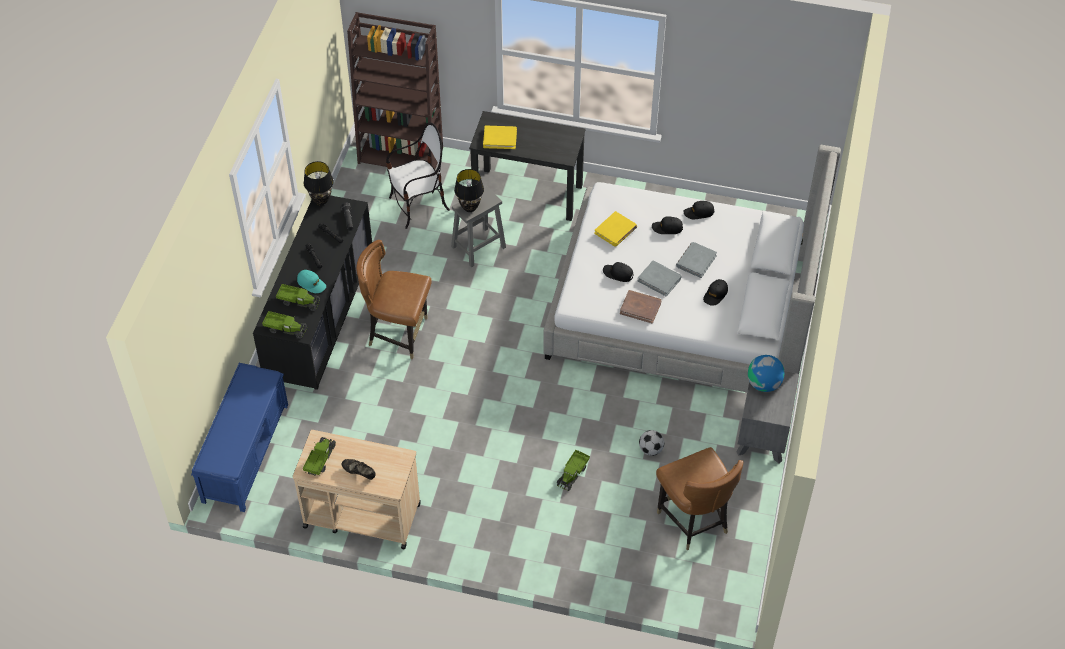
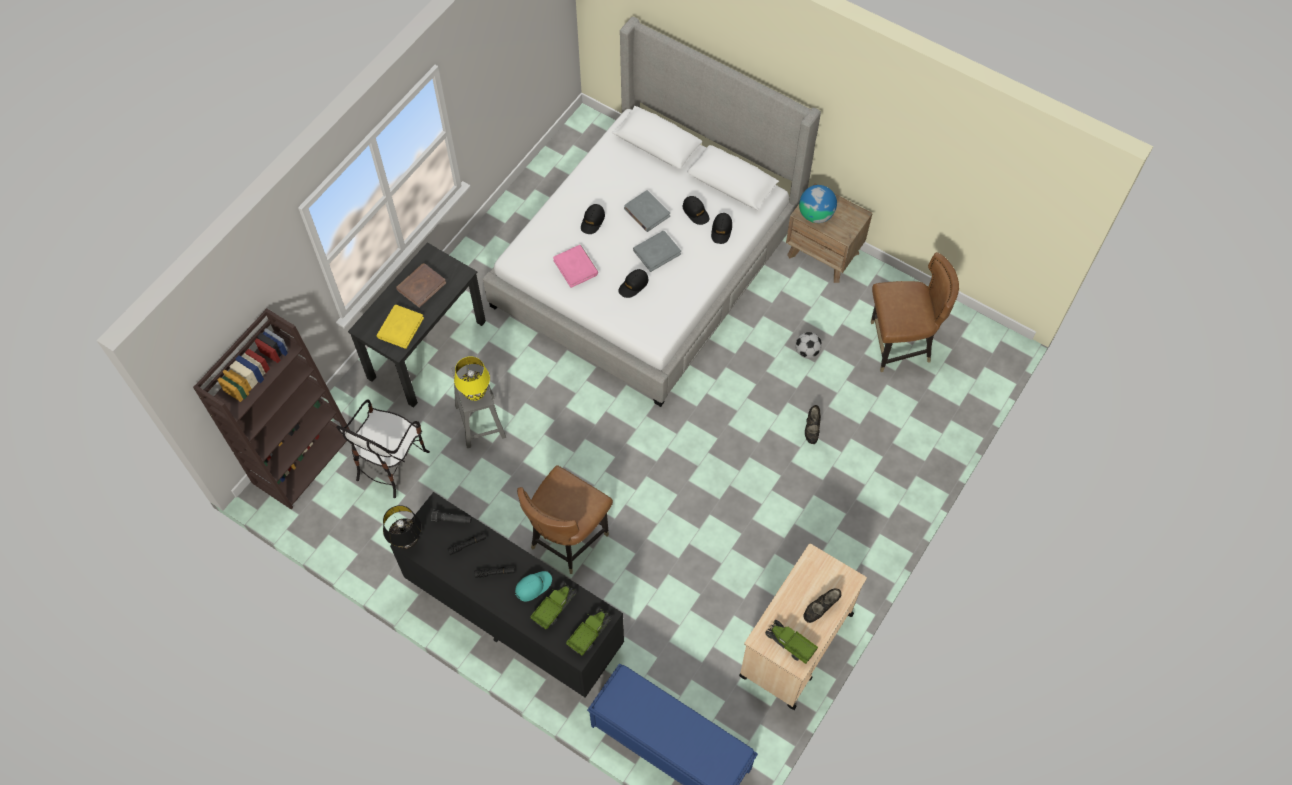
camera: 70 degrees left, 10 degrees up
chair [386,122,450,229] -> chair turned 150 degrees counterclockwise [336,399,430,498]
black table lamp [454,169,484,212] -> yellow table lamp [454,356,490,401]
toy truck [557,450,590,491] -> black shoe [805,405,821,444]
yellow book [594,211,637,247] -> pink book [553,245,598,288]
brown book [620,290,661,324] -> brown book moved to [396,263,446,308]
black cap [683,201,715,219] -> black cap moved to [711,213,732,244]
grey nightstand [736,371,799,464] -> brown nightstand [786,183,873,283]

